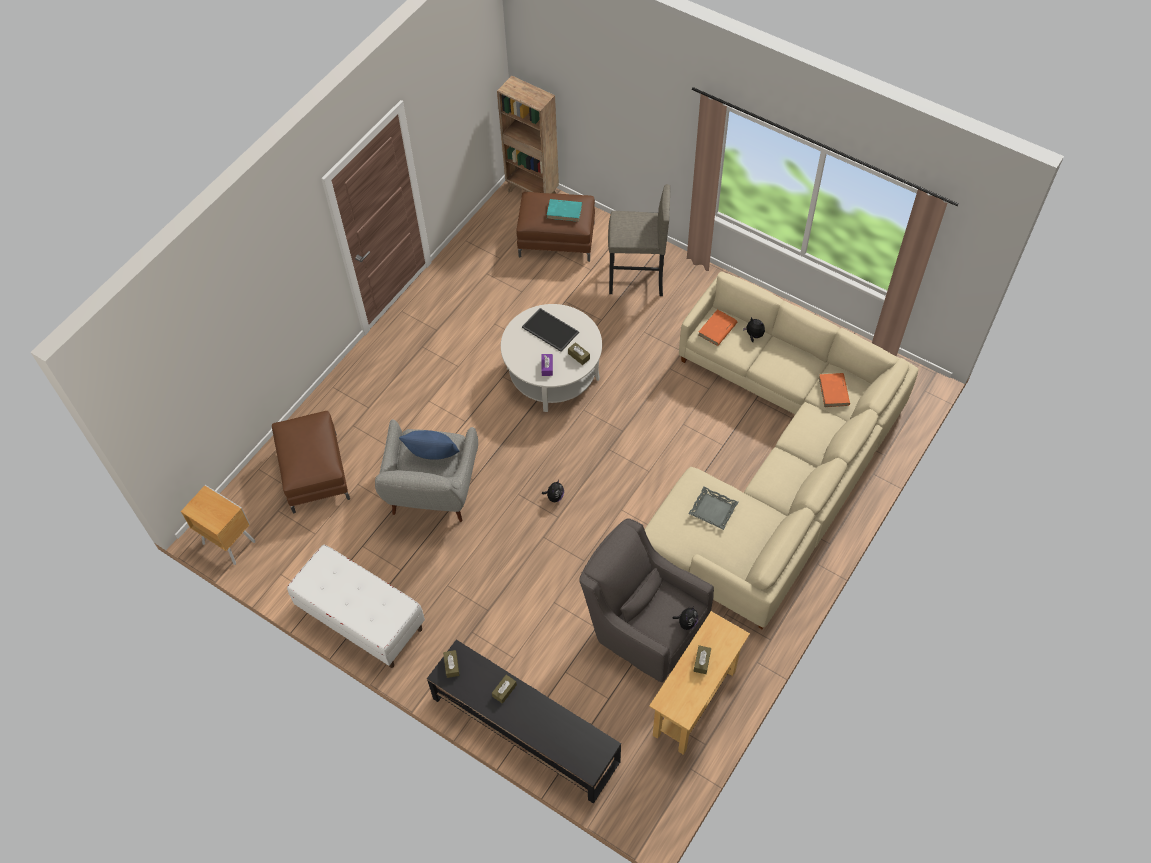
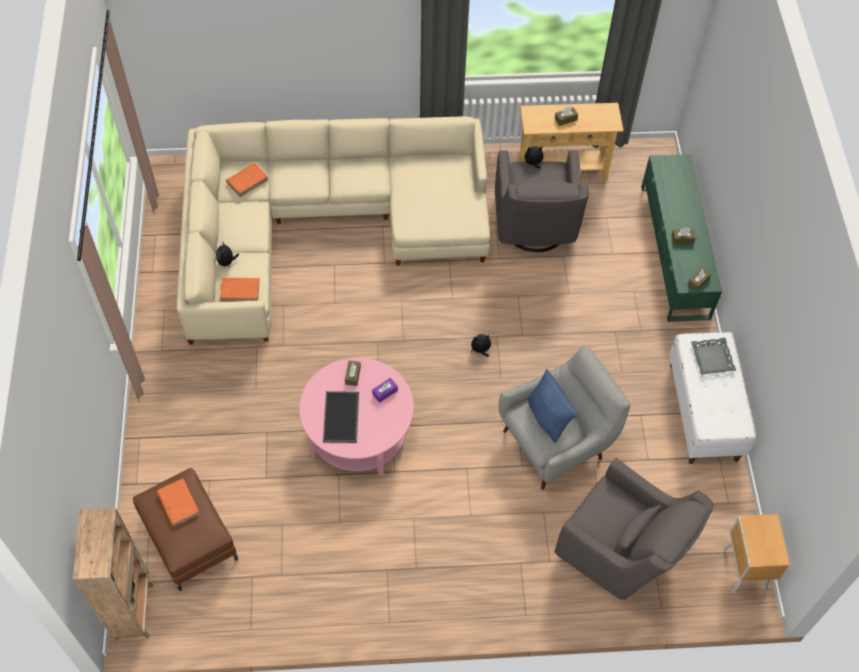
camera: 130 degrees left, 0 degrees up
brown ottoman [272,411,350,513] -> grey armchair [555,458,713,600]
black tv stand [427,640,621,804] -> green tv stand [641,154,722,322]
white coffee table [501,304,602,412] -> pink coffee table [299,358,414,476]
turquoise book [547,199,582,222] -> orange book [157,479,200,526]
grey stool [608,184,670,296] -> none
grey tray [688,486,738,530] -> grey tray moved to [691,338,736,375]

